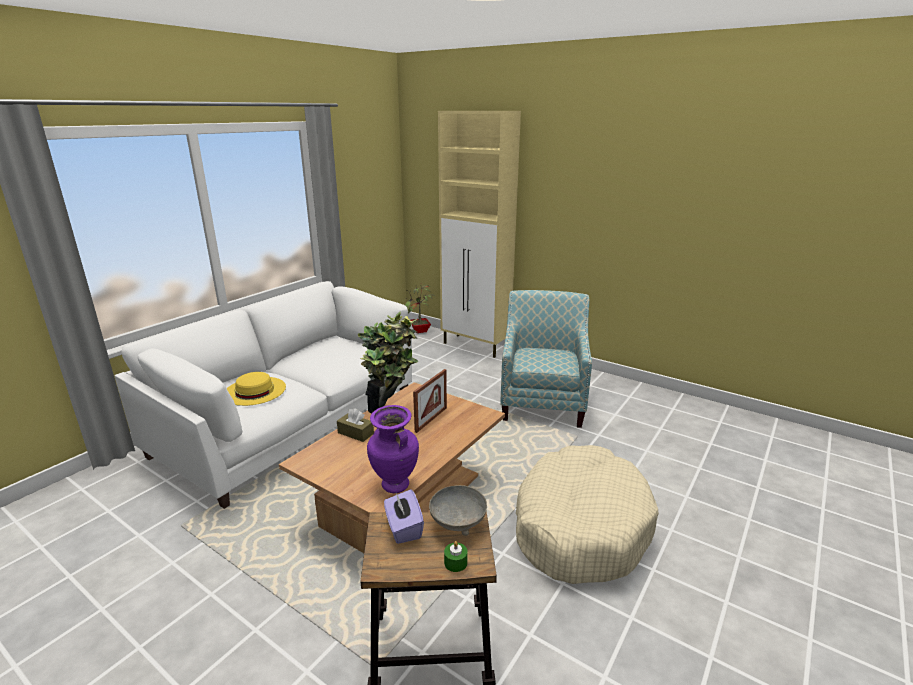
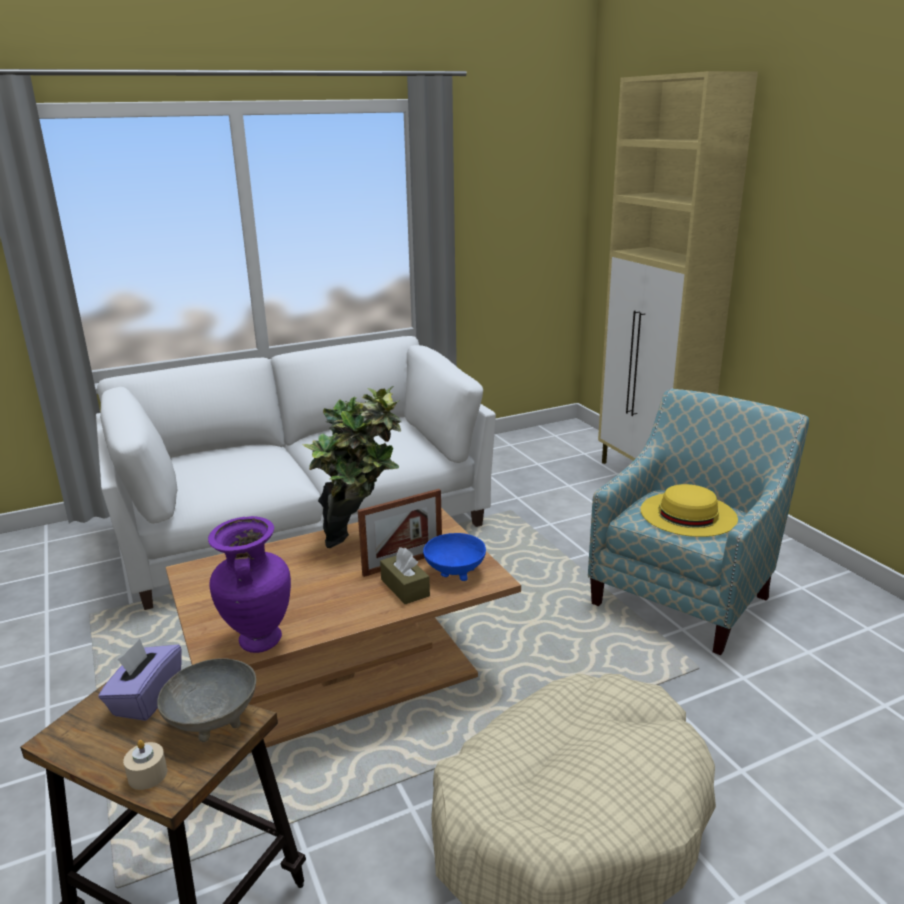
camera: 30 degrees right, 0 degrees up
yellow hat [227,372,286,406] -> yellow hat moved to [641,484,738,537]
brown tissue box [337,408,374,442] -> brown tissue box moved to [380,547,430,605]
potted plant [405,285,436,333] -> none
green candle [444,541,468,572] -> beige candle [123,740,167,790]
none -> blue bowl [423,533,486,581]

